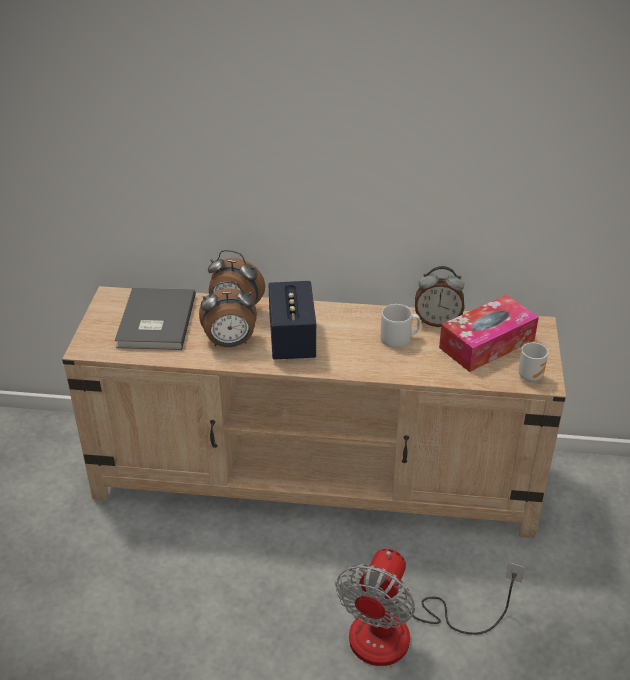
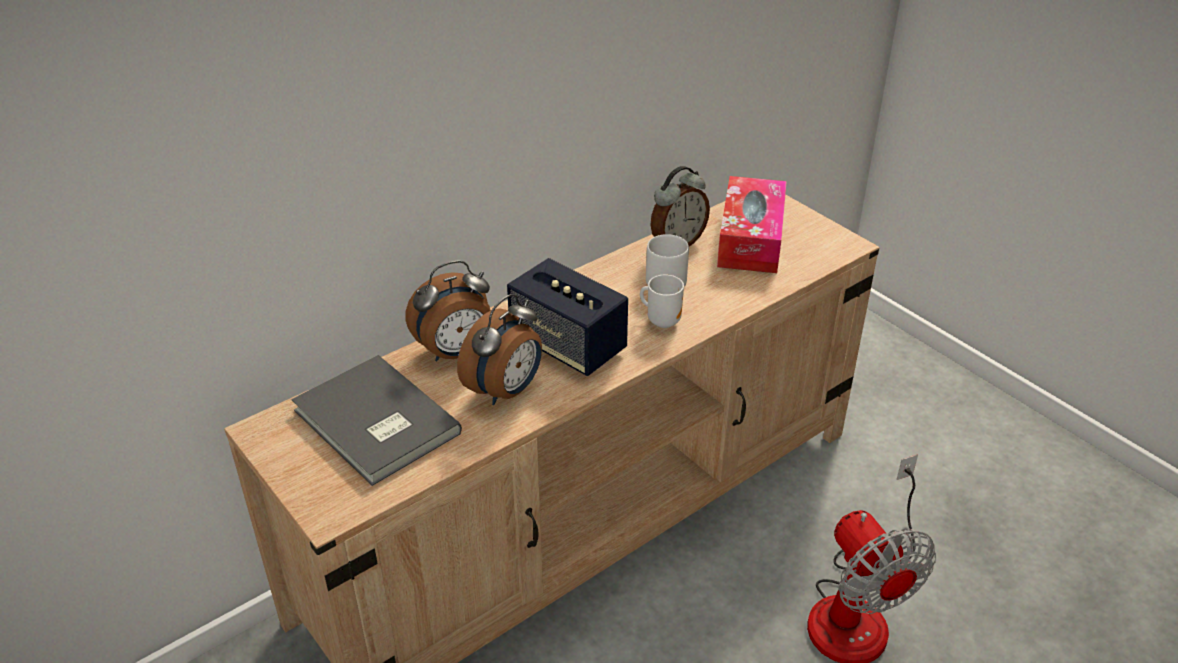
camera: 45 degrees left, 0 degrees up
mug [518,342,548,382] -> mug moved to [640,274,684,328]

